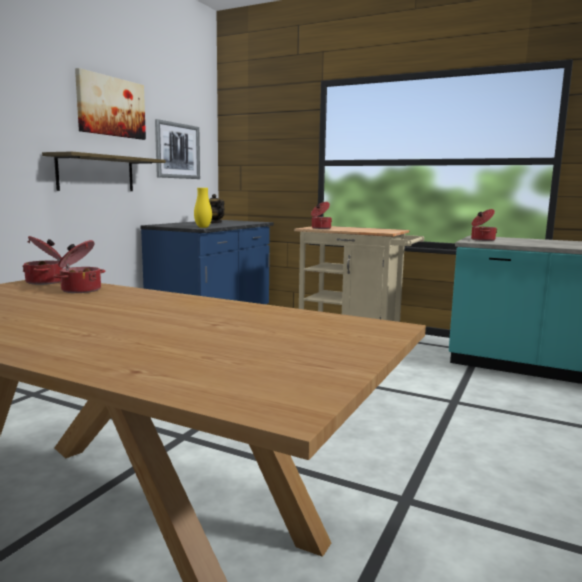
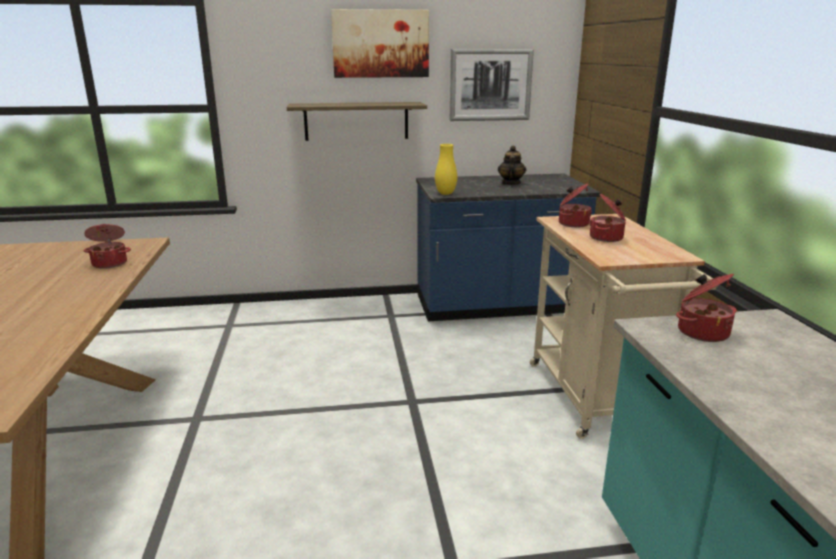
camera: 55 degrees right, 10 degrees up
cooking pot [22,236,63,285] -> cooking pot moved to [589,194,626,242]

